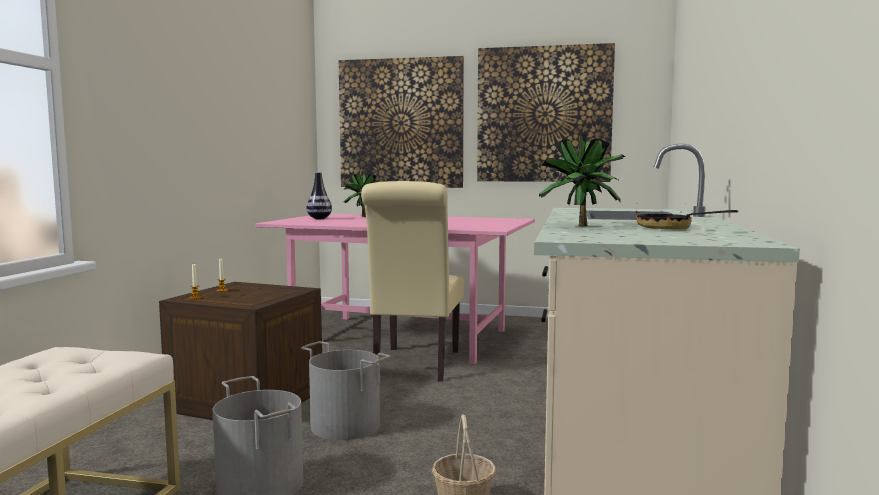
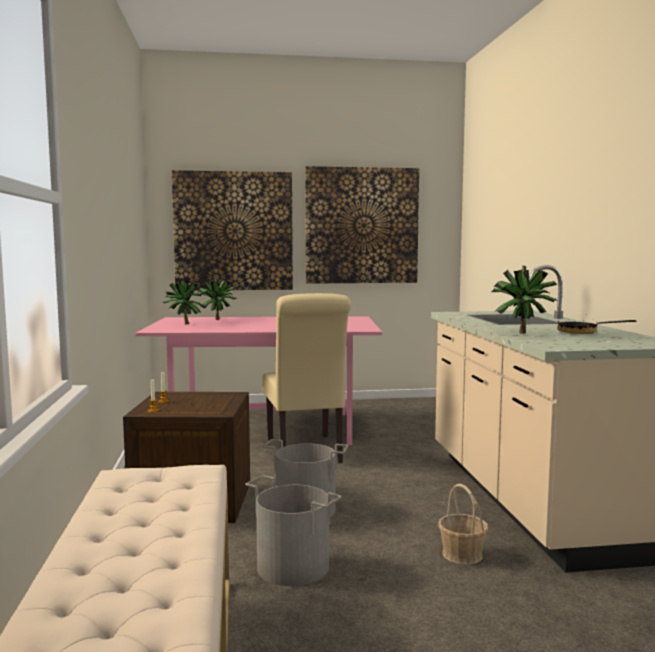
camera: 20 degrees left, 0 degrees up
vase [307,172,332,219] -> potted plant [163,280,206,325]

